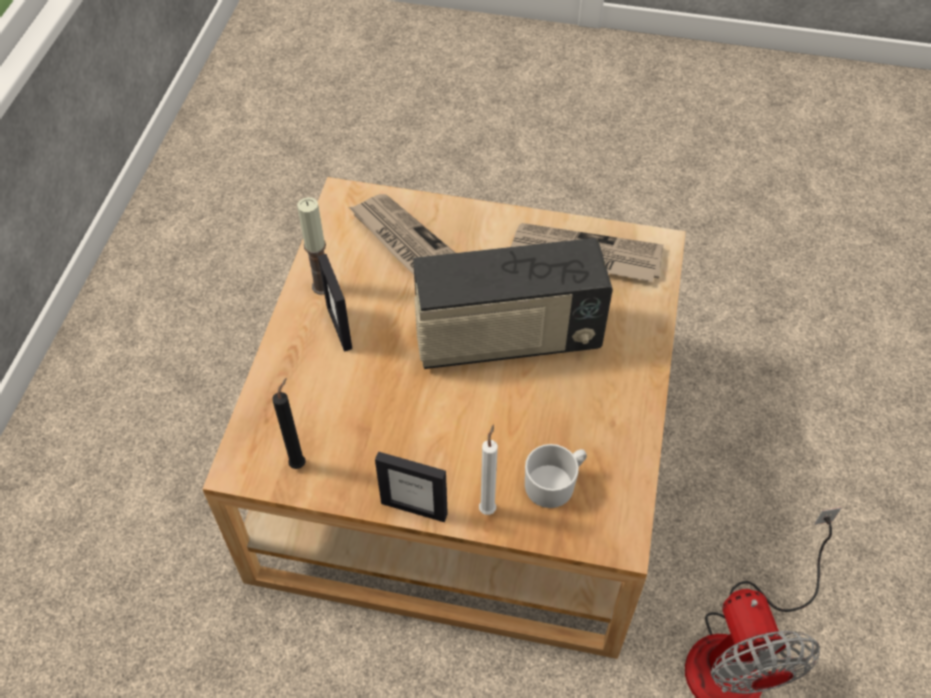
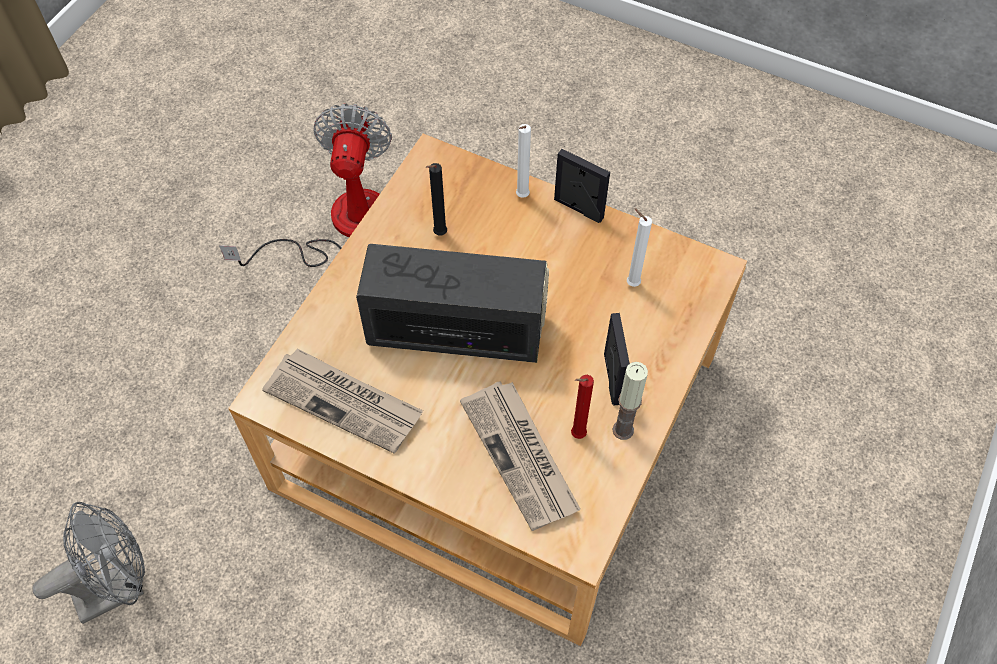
camera: 165 degrees left, 5 degrees up
black candle [272,378,306,469] -> black candle moved to [425,163,447,236]
white mug [525,444,587,508] -> none
none -> grey fan [32,502,145,624]
none -> red candle [571,375,594,439]
none -> white candle [626,208,652,287]

